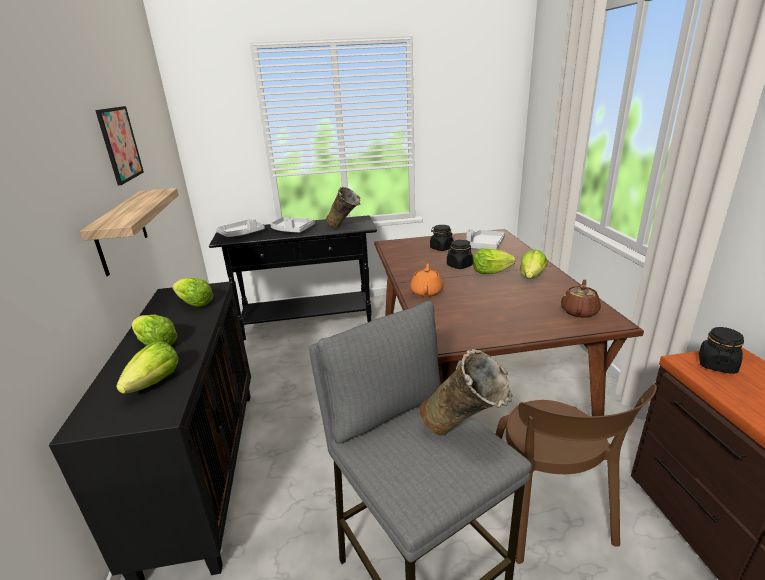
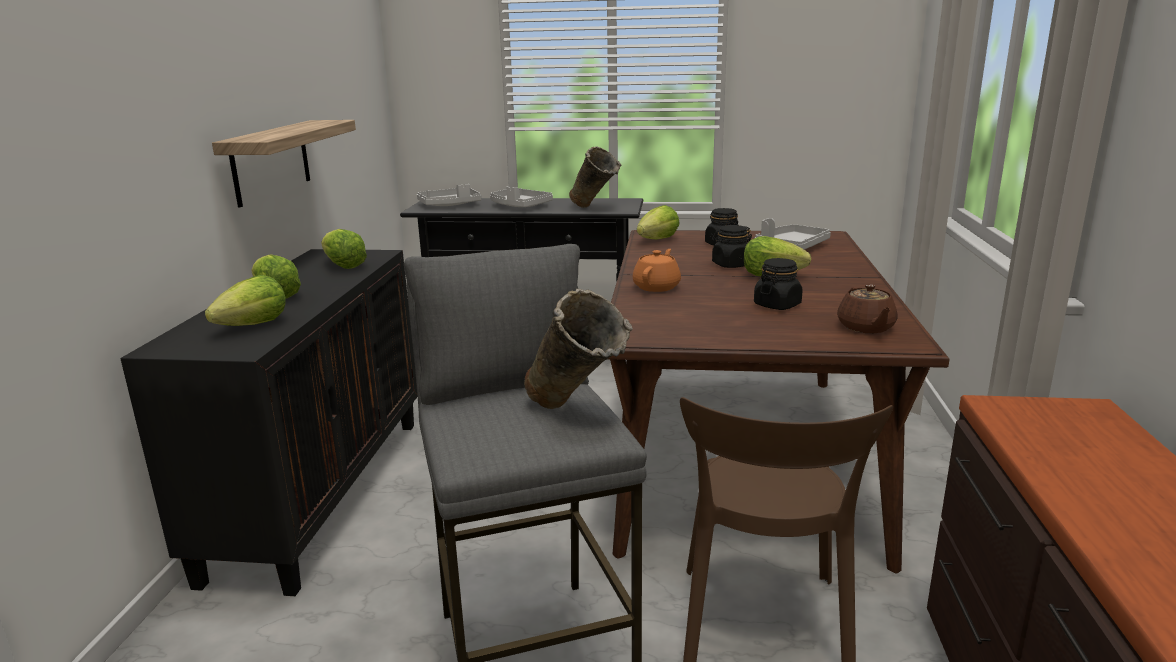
camera: 15 degrees right, 5 degrees down
picture [95,106,144,185] -> none
lettuce [520,249,548,279] -> lettuce moved to [637,205,680,239]
brown teapot [561,280,601,318] -> brown teapot turned 135 degrees clockwise [837,284,897,333]
black jar [699,327,744,374] -> black jar moved to [754,258,803,310]

